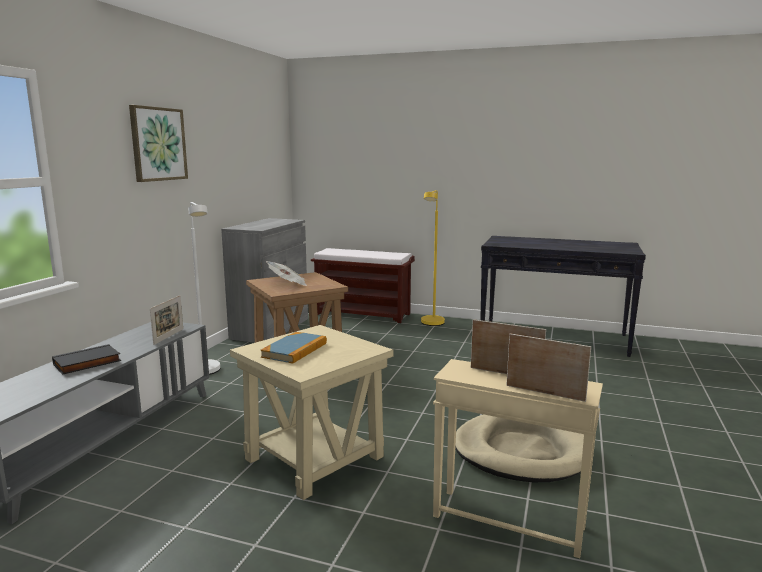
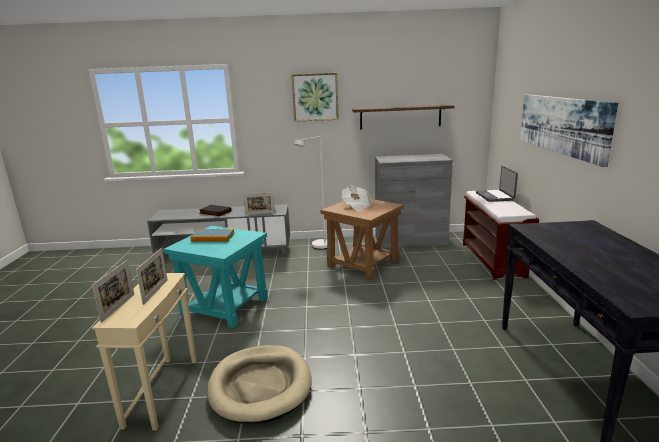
camera: 70 degrees right, 5 degrees up
beige side table [230,325,393,500] -> turquoise side table [163,226,268,328]
yellow floor lamp [421,190,445,326] -> none
none -> shelf [352,105,455,130]
none -> laptop [476,166,518,202]
none -> picture [520,94,618,167]

